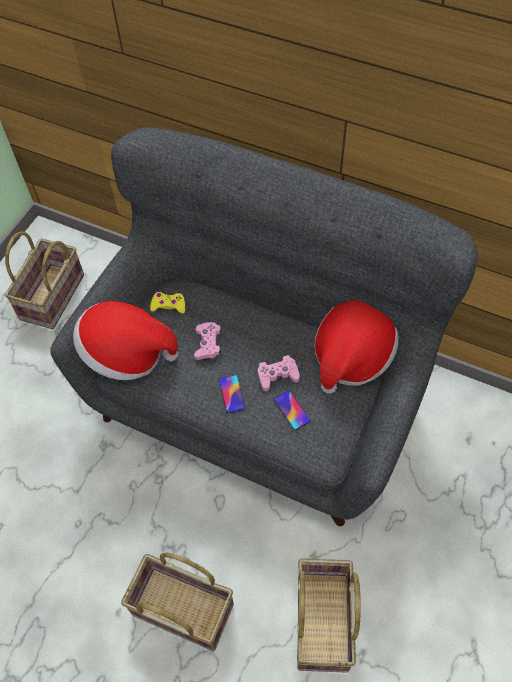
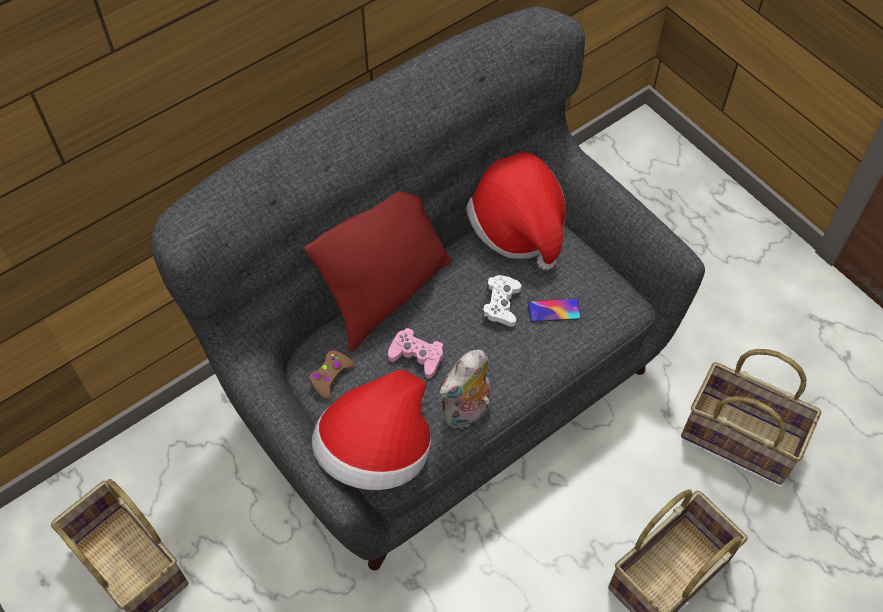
camera: 65 degrees left, 0 degrees up
yellow game controller [150,292,185,313] -> brown game controller [309,350,354,399]
phone [219,375,245,413] -> none
pink game controller [258,355,299,391] -> white game controller [482,275,521,327]
none -> red pillow [304,191,452,352]
none -> plush toy [440,350,492,428]

